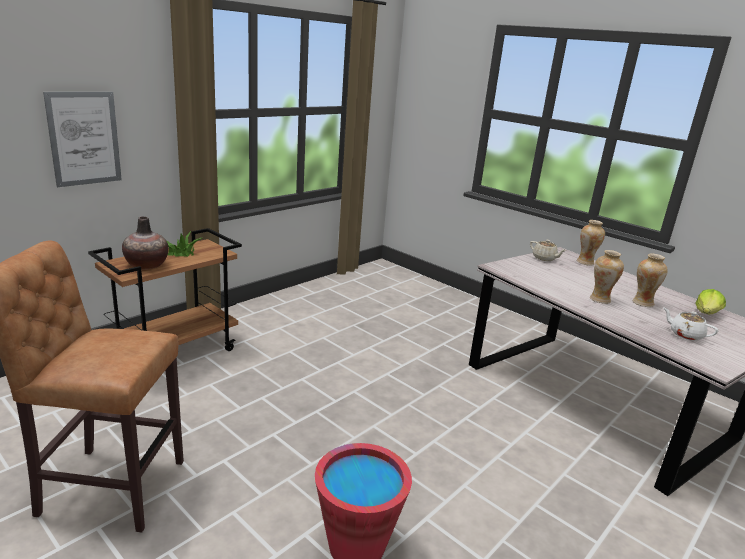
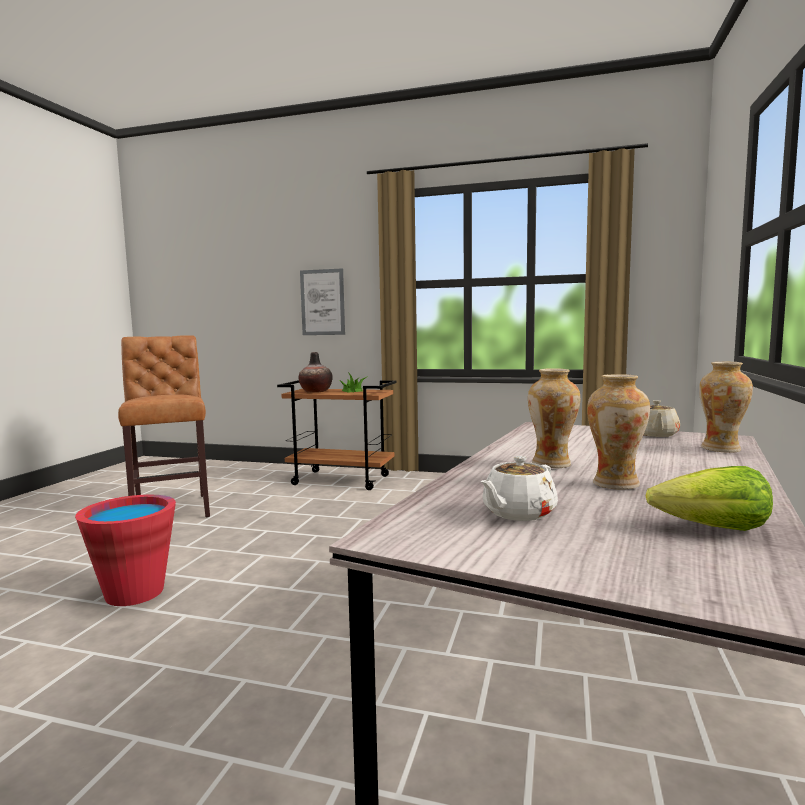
camera: 65 degrees right, 15 degrees down
white teapot [663,307,718,341] -> white teapot turned 150 degrees counterclockwise [480,456,558,521]

